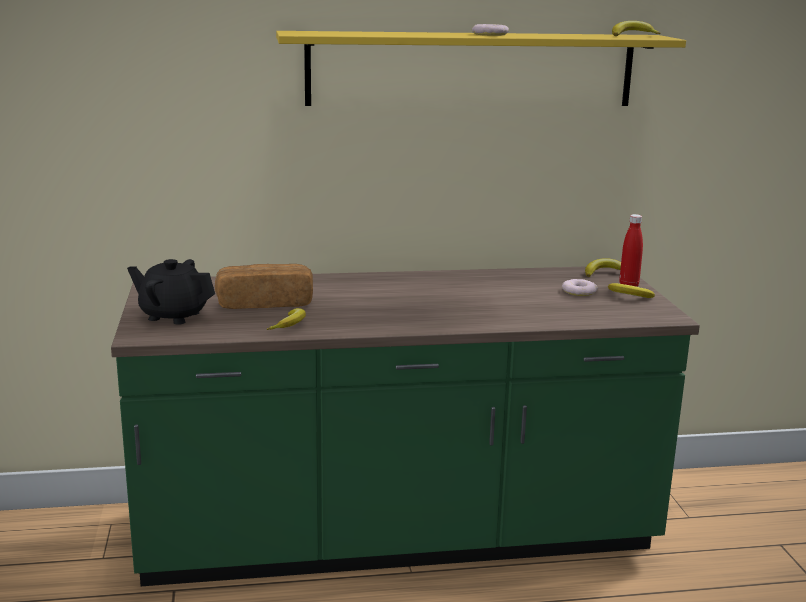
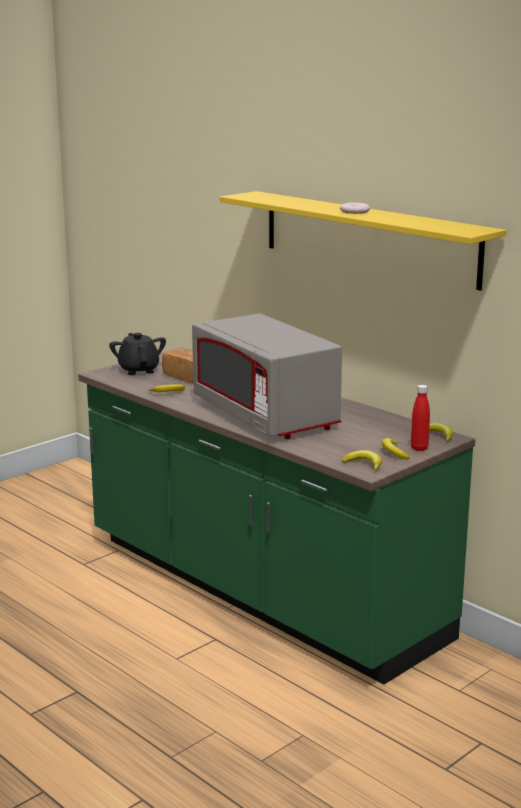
camera: 55 degrees right, 0 degrees up
donut [562,279,598,296] -> none
banana [612,21,660,36] -> banana moved to [342,450,382,471]
none -> grey microwave [192,313,342,439]

